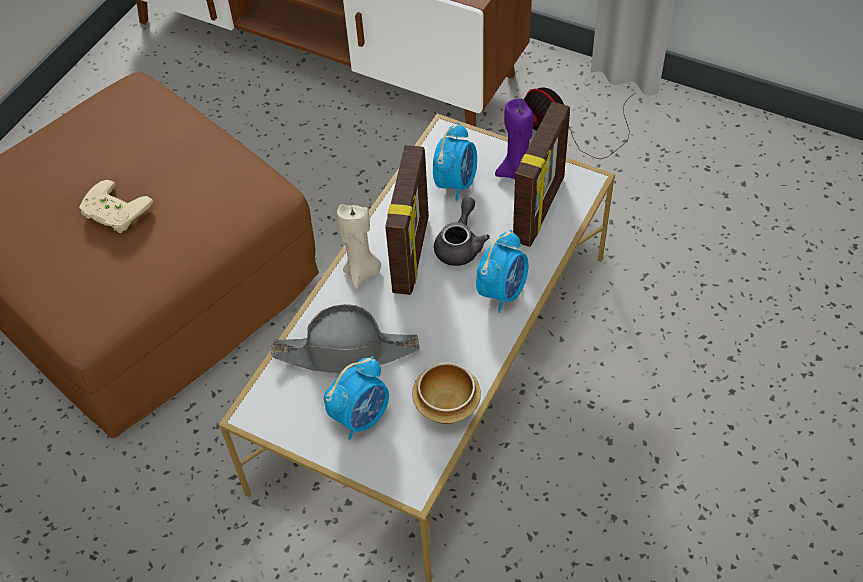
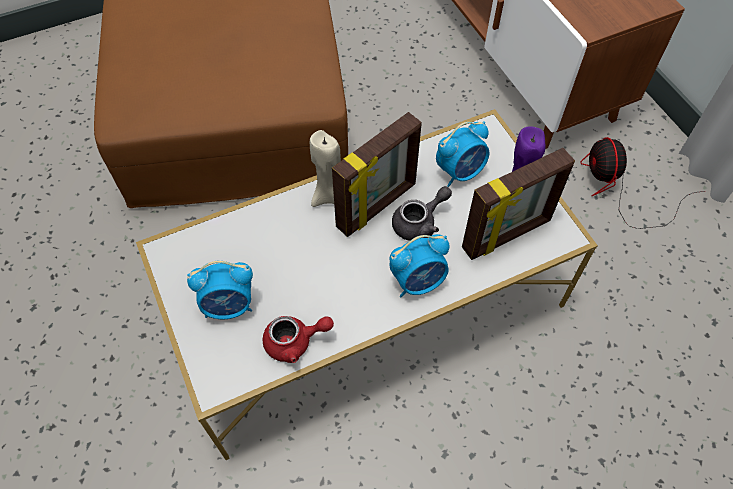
camera: 35 degrees right, 5 degrees up
beige game controller [79,180,153,233] -> none
grey hat [271,304,419,373] -> none
bowl [412,362,481,424] -> red teapot [263,316,334,363]

